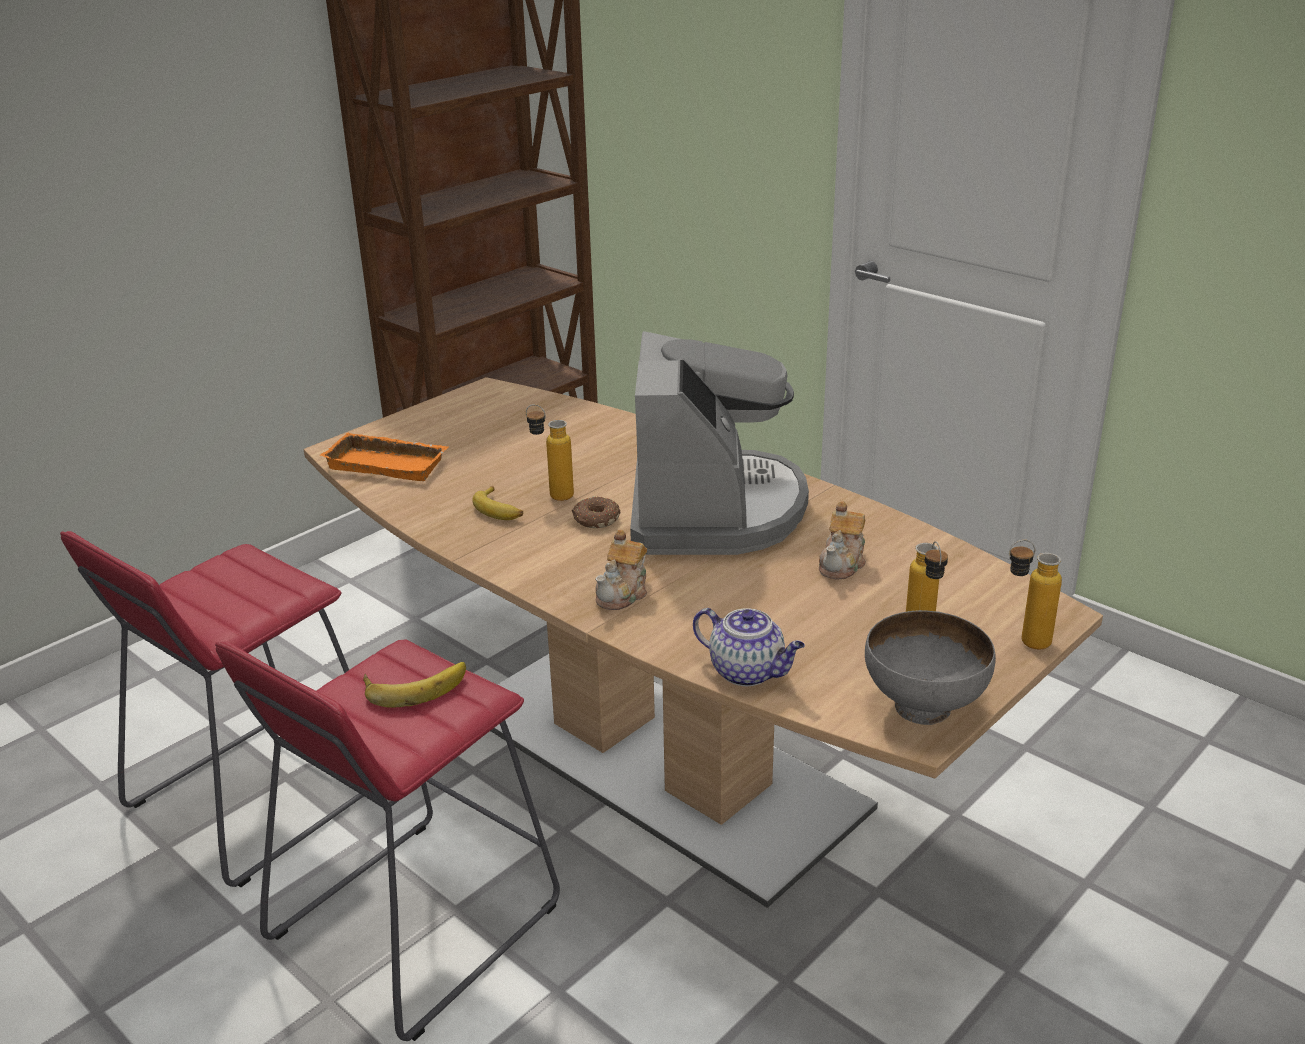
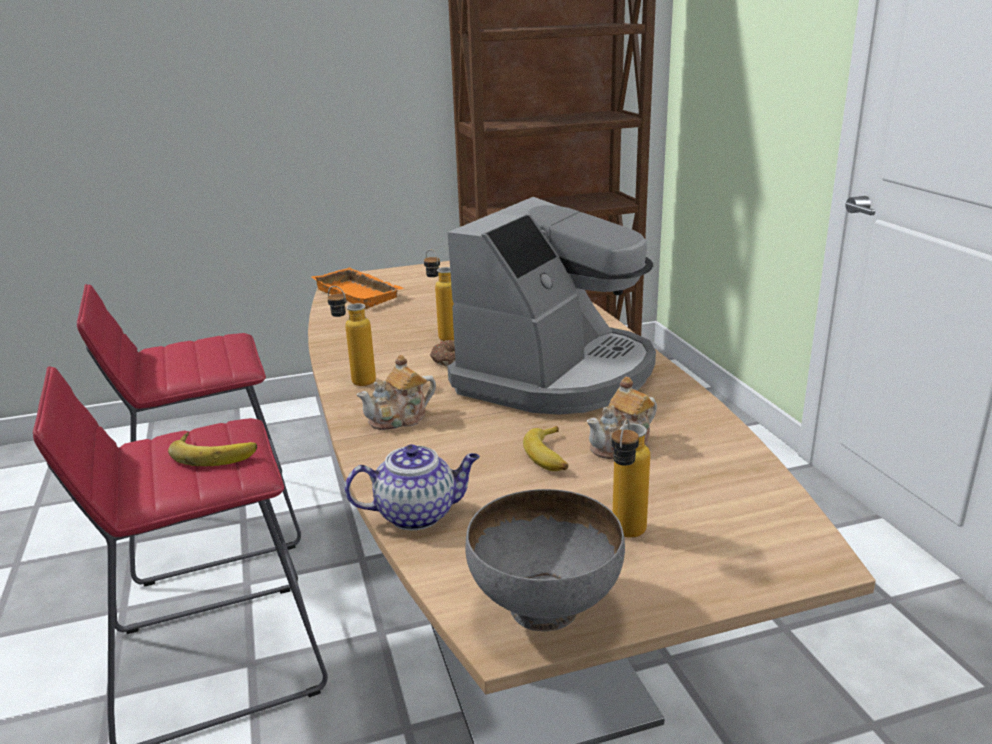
camera: 30 degrees right, 5 degrees down
banana [472,486,523,520] -> banana moved to [523,426,568,471]
teapot [693,608,805,686] -> teapot turned 75 degrees counterclockwise [345,444,480,530]
bottle [1009,540,1062,650] -> bottle moved to [327,286,376,386]

